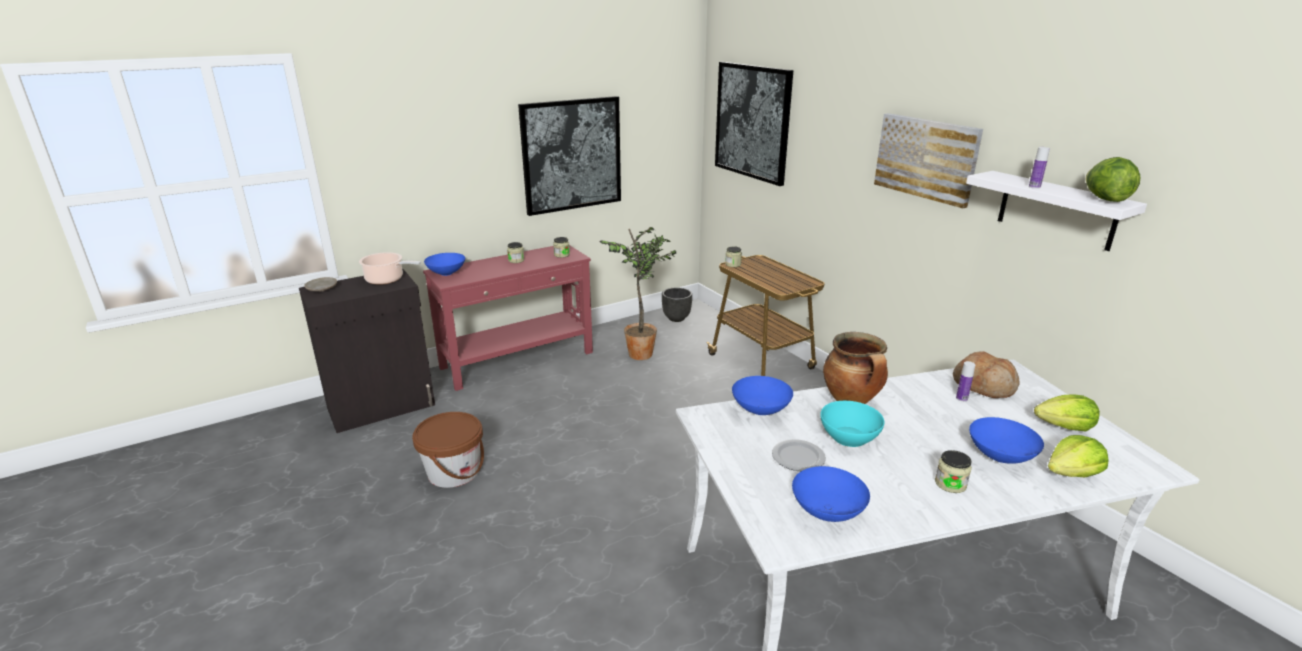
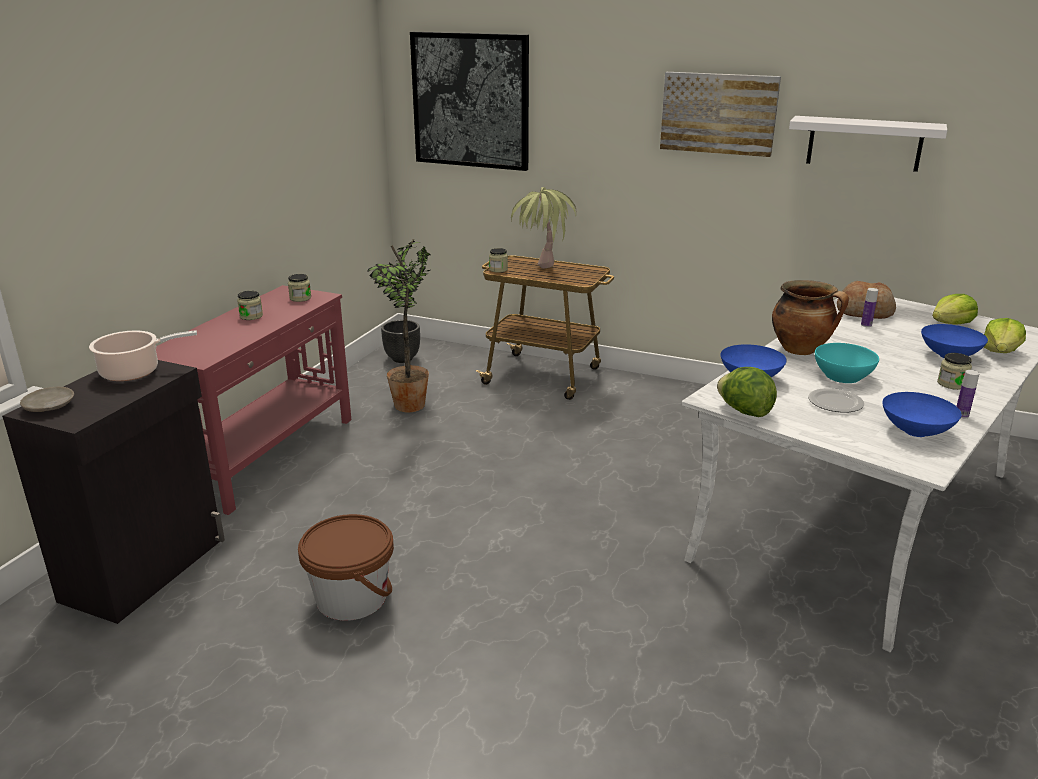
camera: 35 degrees left, 0 degrees up
blue bowl [424,253,465,276] -> none
picture [518,96,621,216] -> none
bottle [1029,147,1050,189] -> bottle moved to [957,370,979,418]
lettuce [1086,157,1140,202] -> lettuce moved to [717,367,777,417]
none -> potted plant [511,187,577,269]

